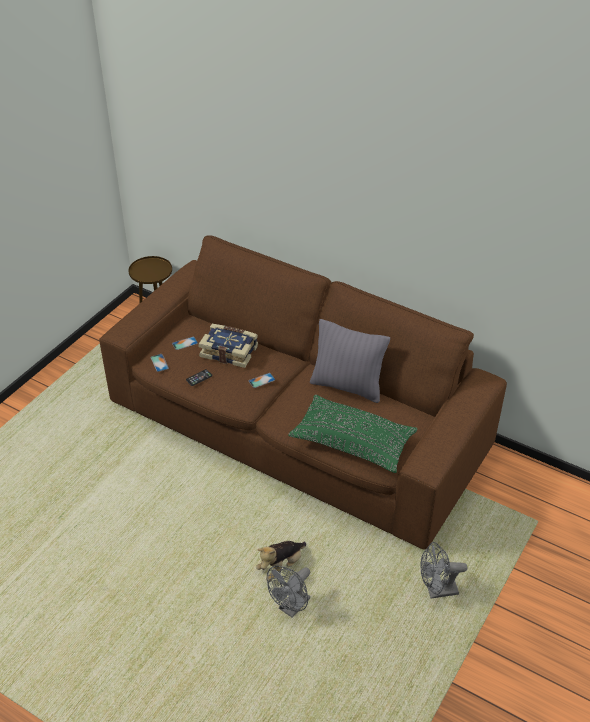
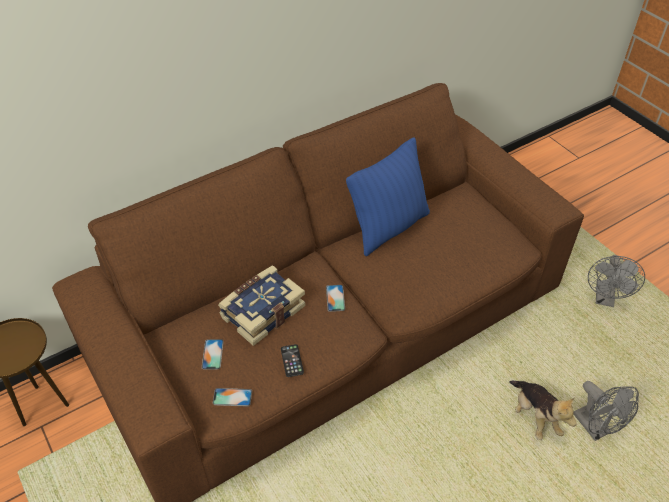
camera: 65 degrees left, 5 degrees up
green pillow [288,394,418,473] -> none
grey pillow [310,319,390,403] -> blue pillow [346,137,430,256]

